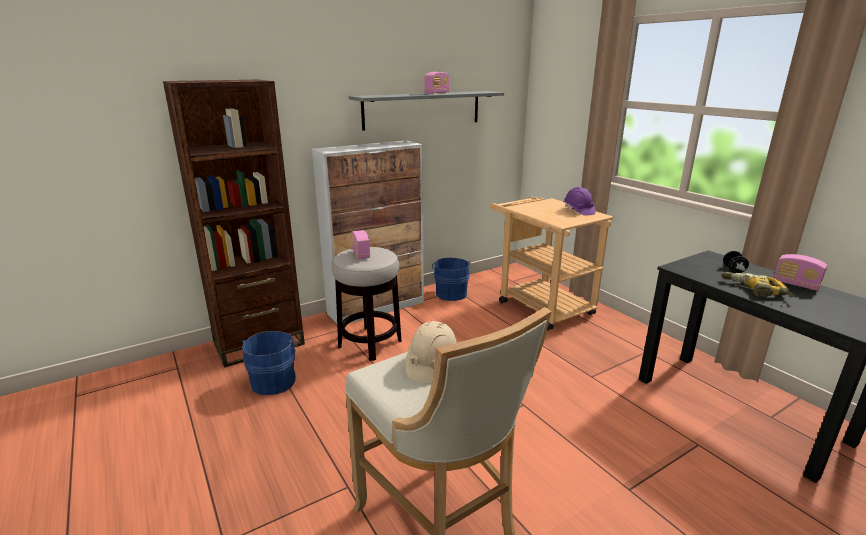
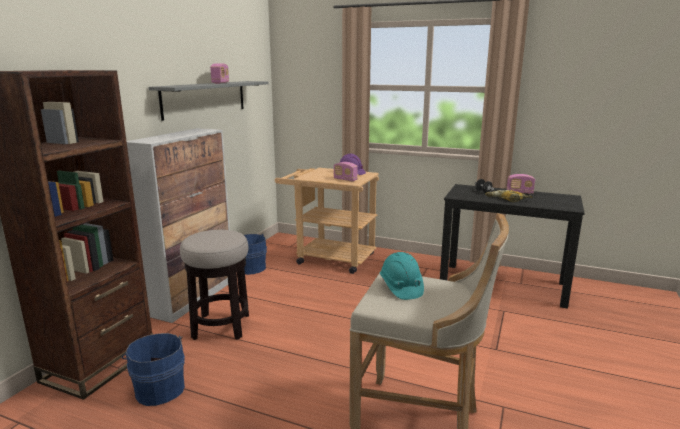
camera: 35 degrees left, 5 degrees down
radio [351,230,370,259] -> radio moved to [334,162,358,182]
beige hard hat [406,321,457,384] -> turquoise hard hat [380,252,424,300]

